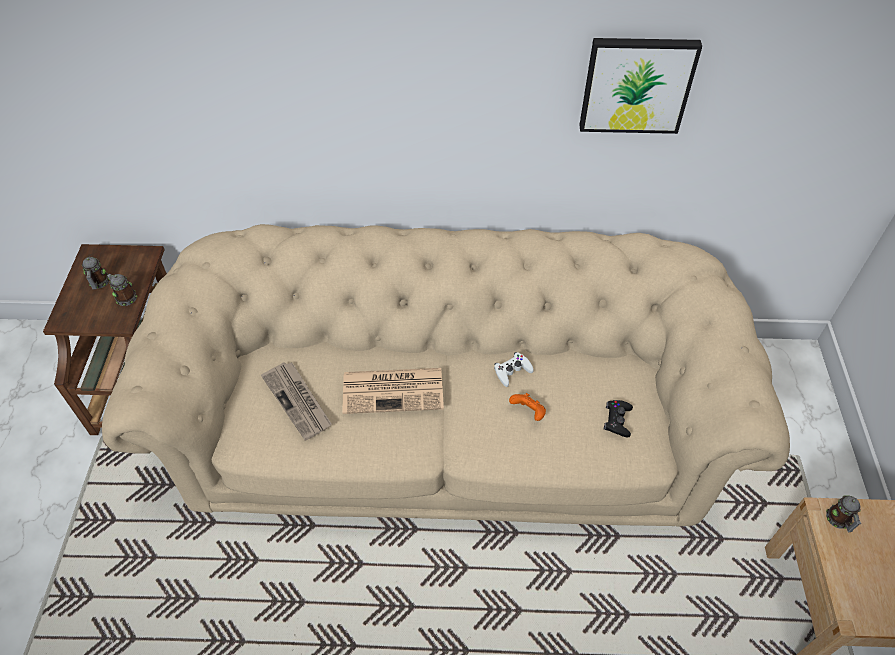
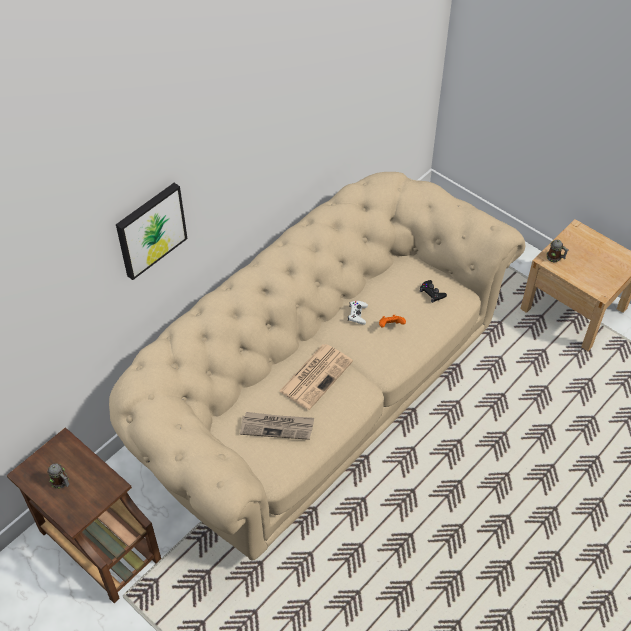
camera: 50 degrees left, 0 degrees up
mug [107,274,137,306] -> none
picture [579,38,702,134] -> picture moved to [116,183,188,280]

